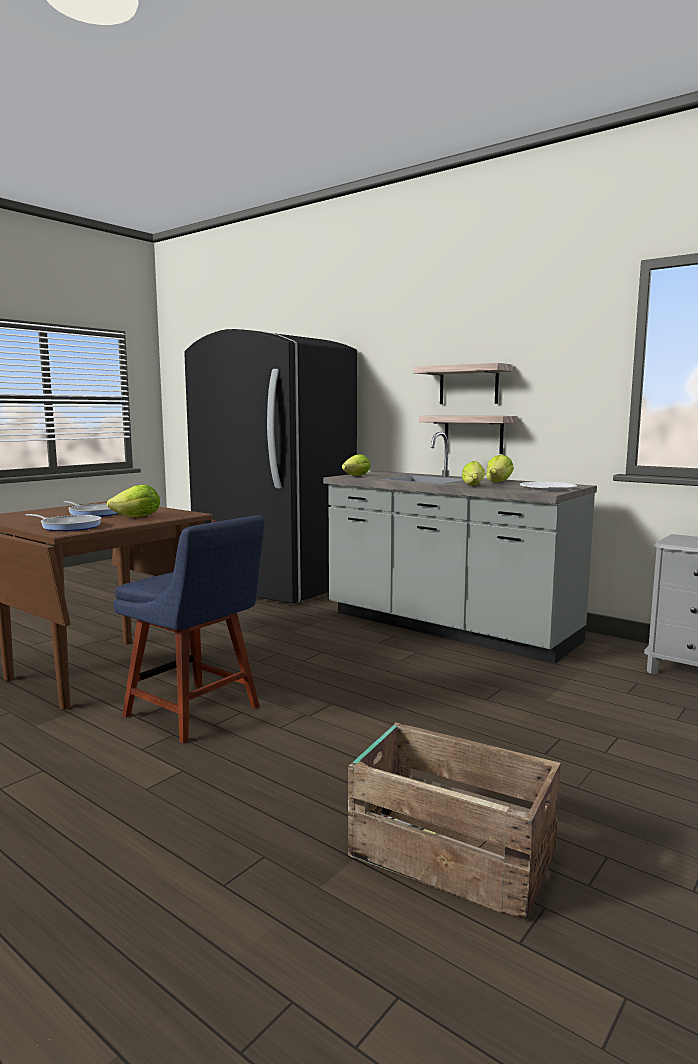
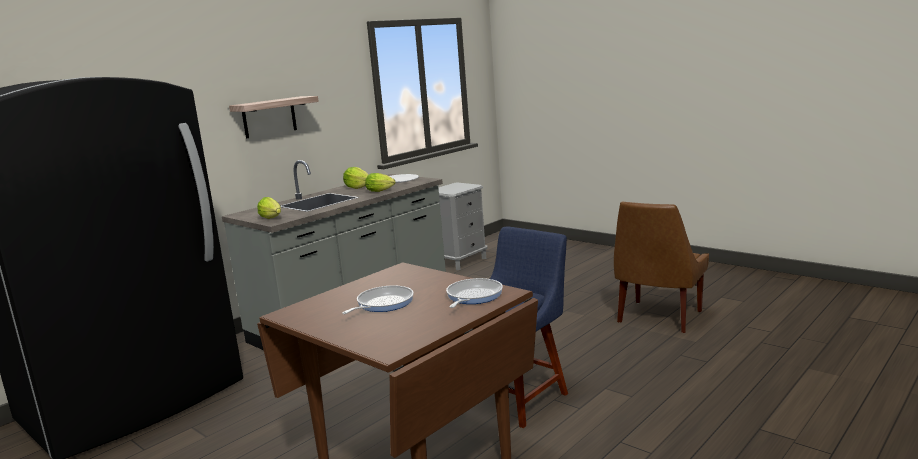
camera: 85 degrees left, 5 degrees up
lettuce [107,485,160,517] -> none
crate [348,722,561,921] -> brown chair [614,201,709,333]
shelf [419,416,517,454] -> none

